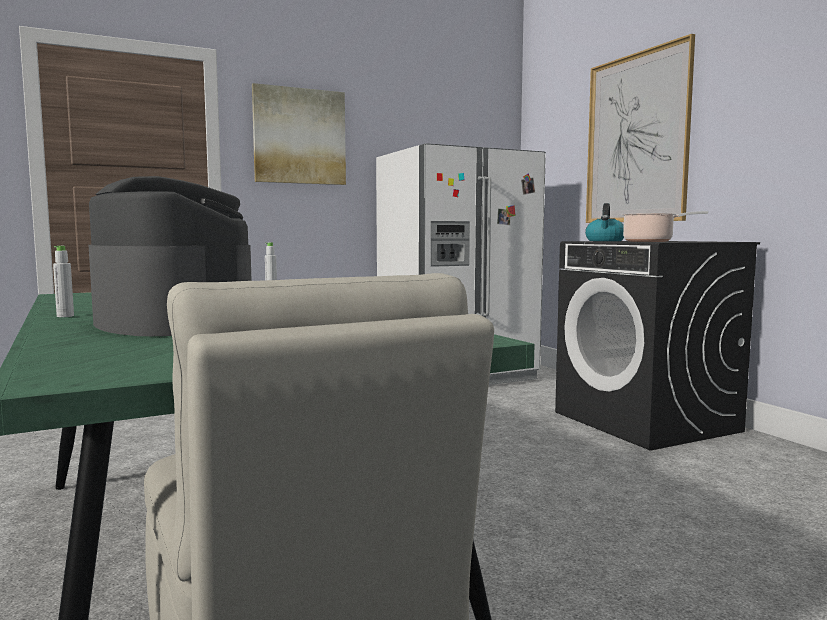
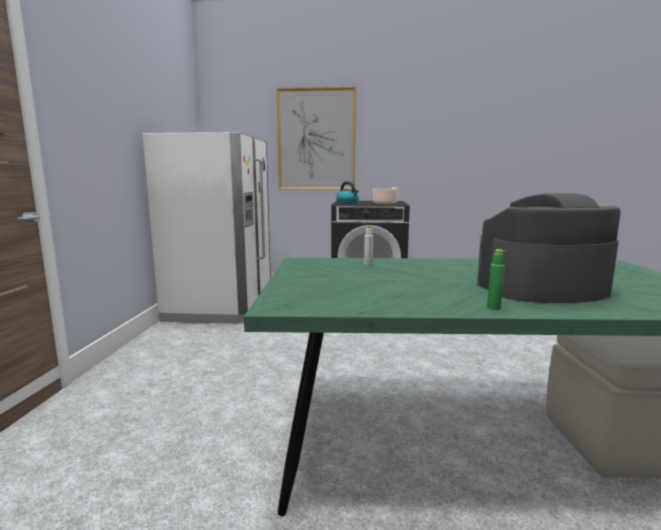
camera: 60 degrees left, 5 degrees up
white bottle [53,246,74,317] -> green bottle [487,249,505,310]
picture [252,83,346,185] -> none

